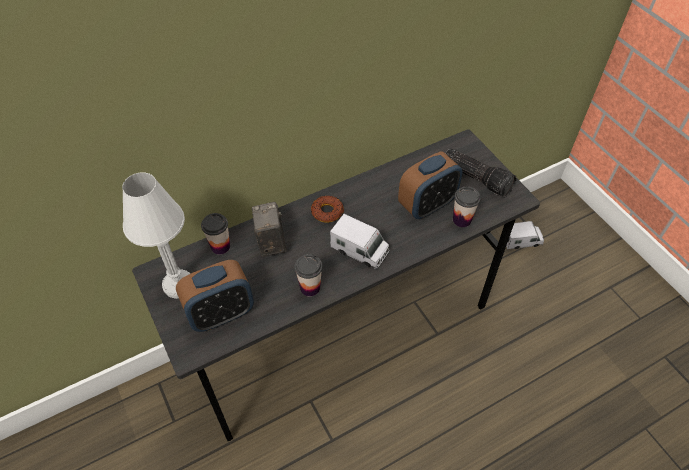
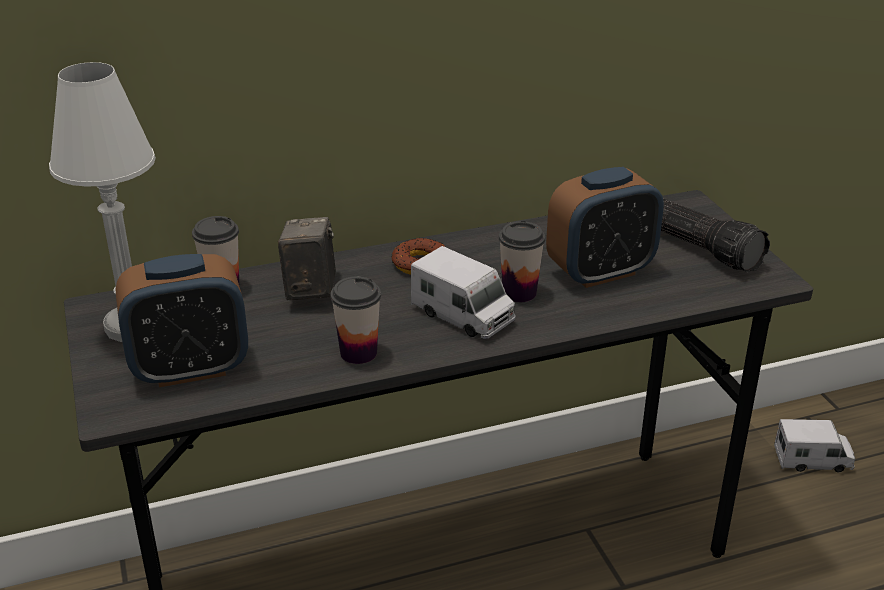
camera: 10 degrees right, 20 degrees down
cup [453,186,481,227] -> cup moved to [499,221,545,302]

